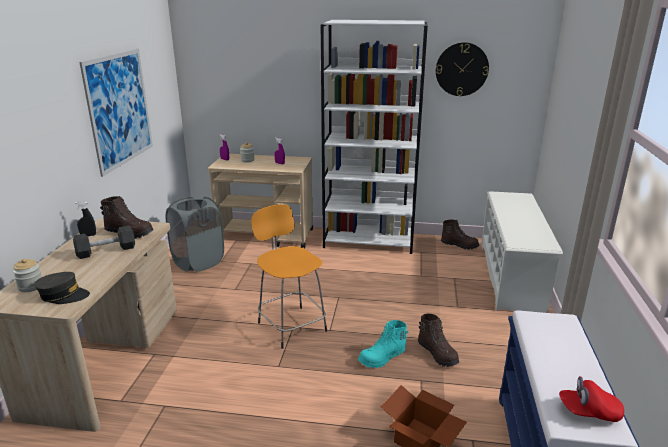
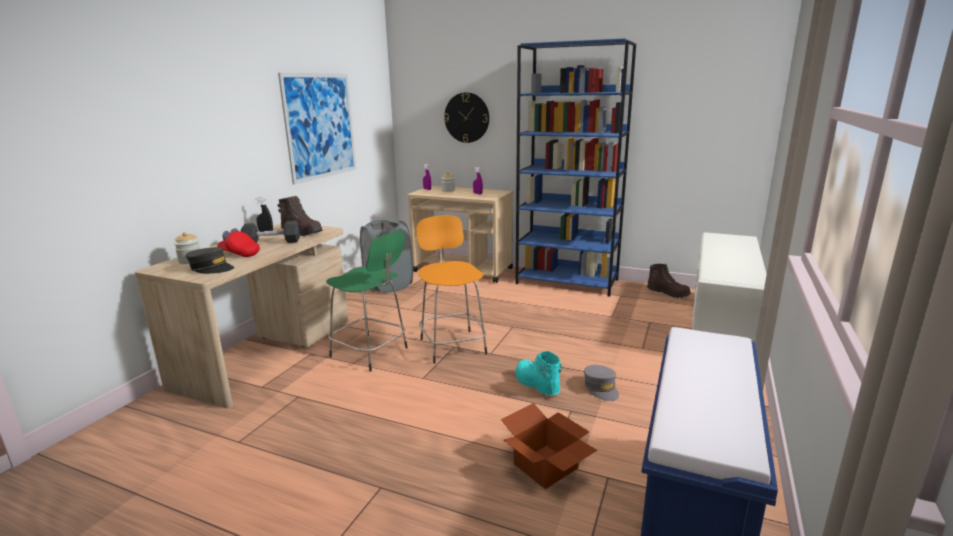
camera: 15 degrees right, 5 degrees down
white bookcase [321,20,428,254] -> blue bookcase [516,38,636,297]
turquoise boot [358,320,408,368] -> turquoise boot turned 75 degrees clockwise [515,351,562,396]
brown boot [418,313,459,367] -> grey cap [584,365,619,401]
wall clock [436,42,489,96] -> wall clock moved to [444,92,489,143]
red cap [559,376,624,422] -> red cap moved to [217,228,260,257]
none -> green stool [326,231,408,371]

